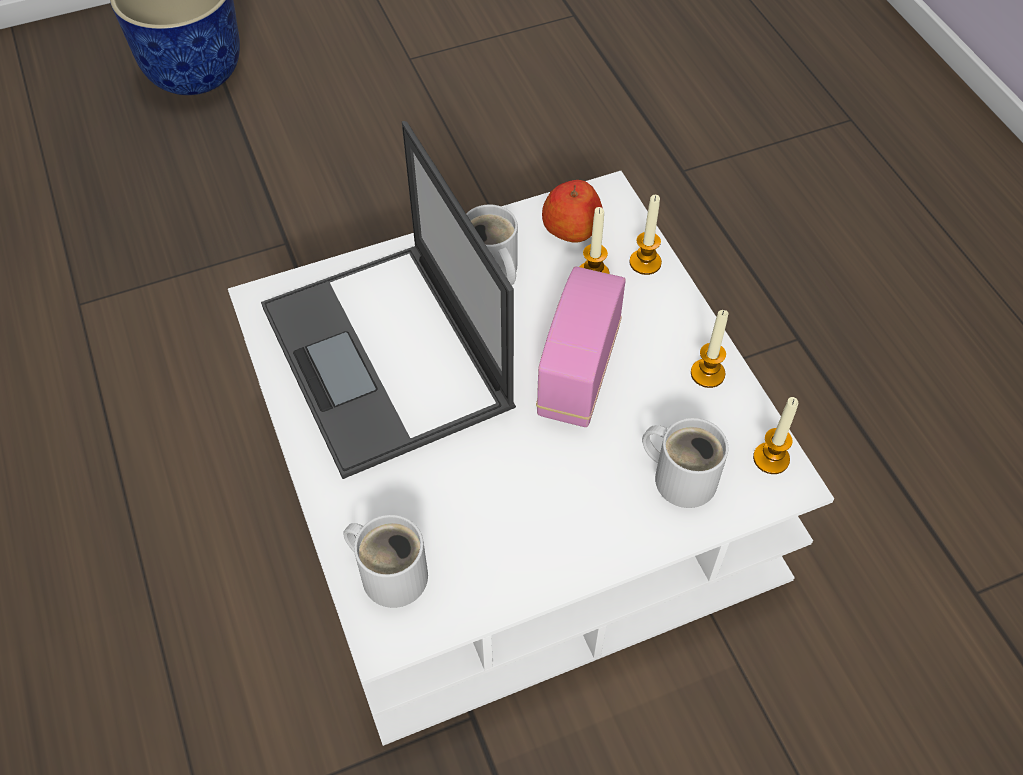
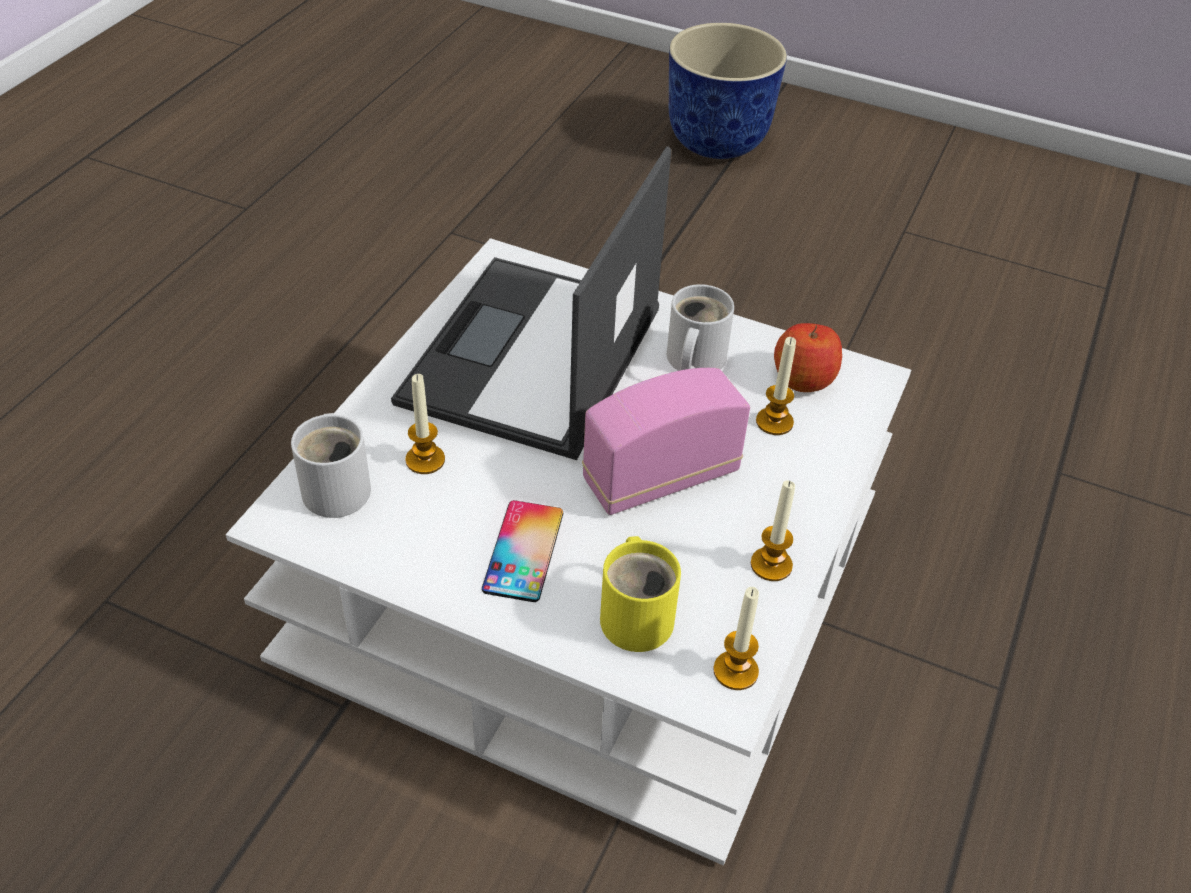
camera: 45 degrees right, 10 degrees down
candle [629,195,662,275] -> candle moved to [406,374,445,474]
white mug [642,418,728,508] -> yellow mug [600,536,681,652]
none -> phone [482,500,563,602]

